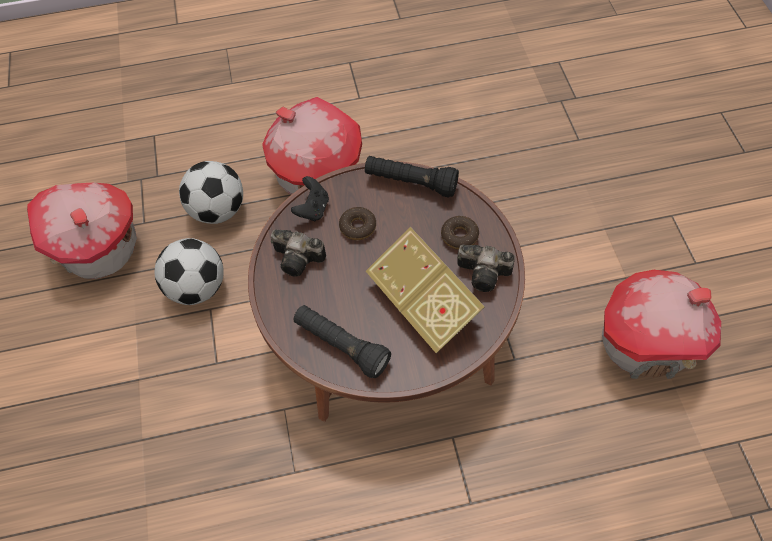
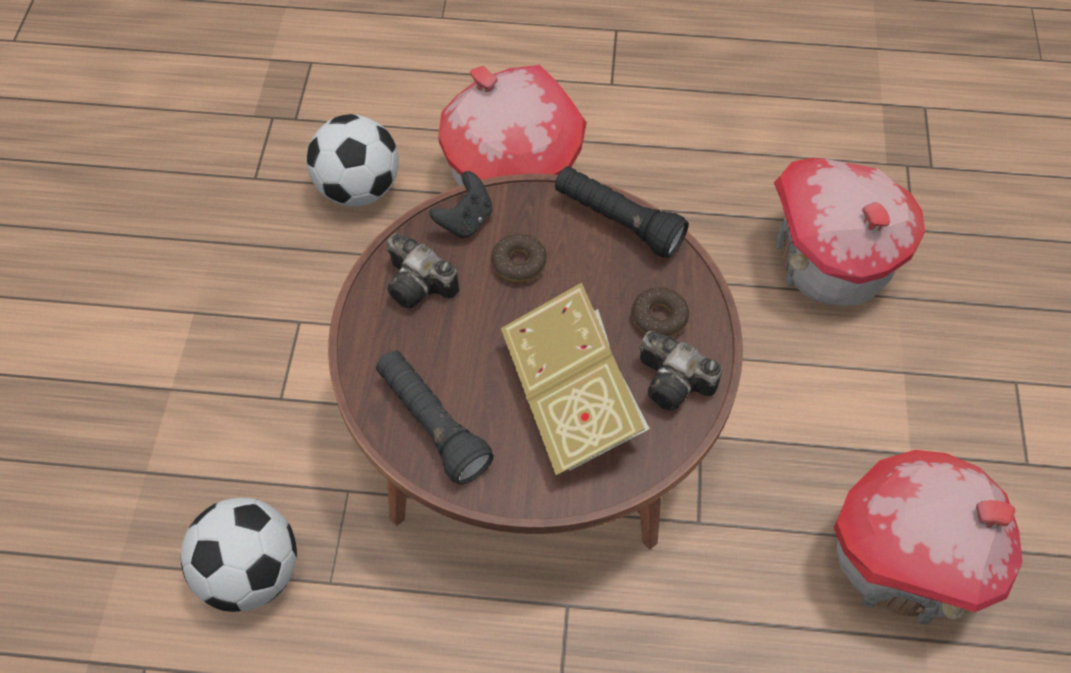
camera: 15 degrees right, 0 degrees up
toy house [27,183,137,279] -> toy house moved to [774,158,925,306]
football [155,238,224,305] -> football moved to [181,498,297,612]

